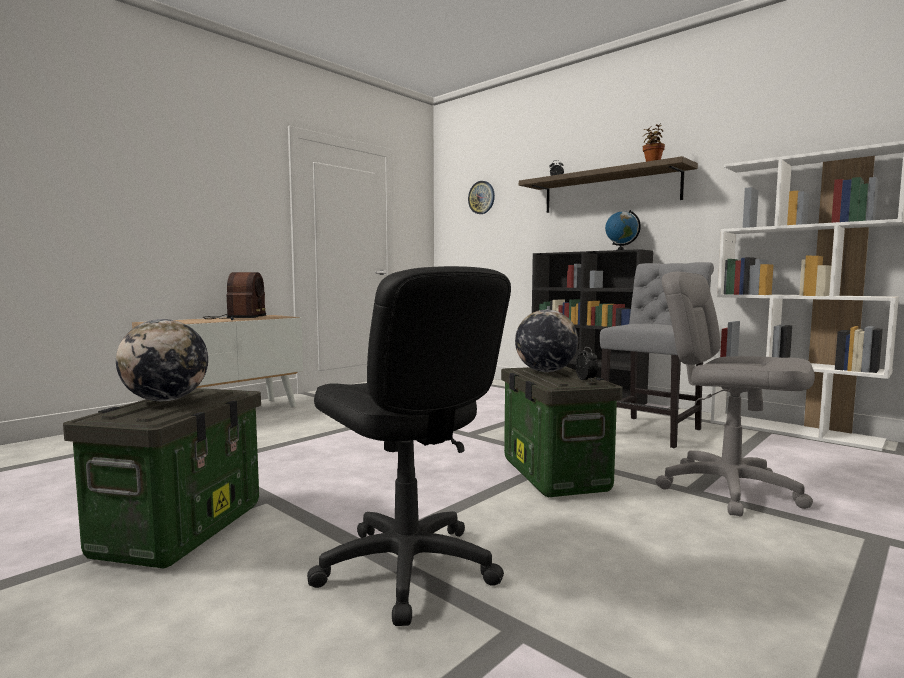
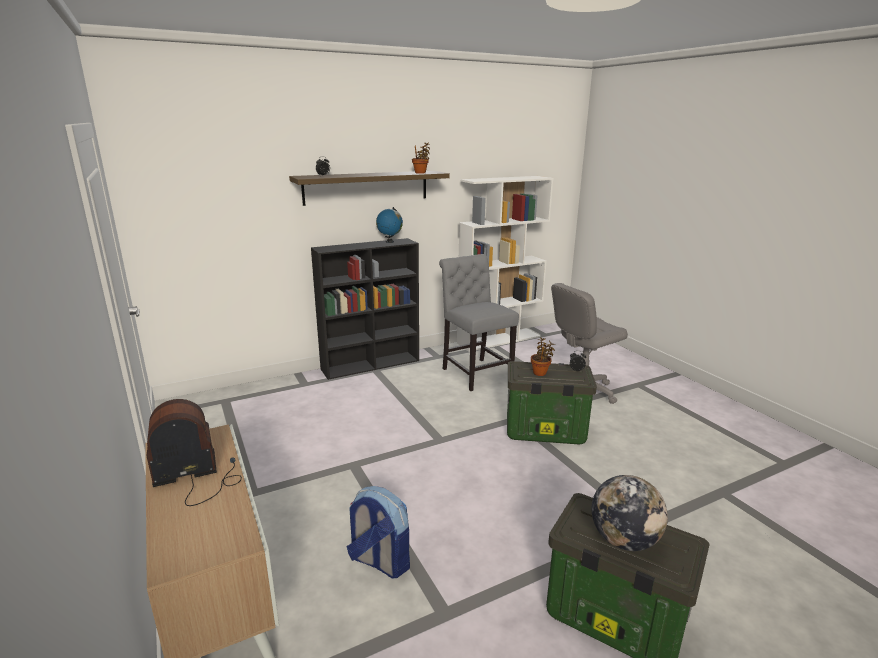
camera: 70 degrees left, 15 degrees up
radio [203,272,266,320] -> radio turned 45 degrees counterclockwise [146,399,242,506]
black office chair [307,266,511,626] -> none
wall clock [468,181,495,214] -> none
globe [515,310,578,372] -> potted plant [531,337,556,376]
none -> backpack [346,486,410,578]

